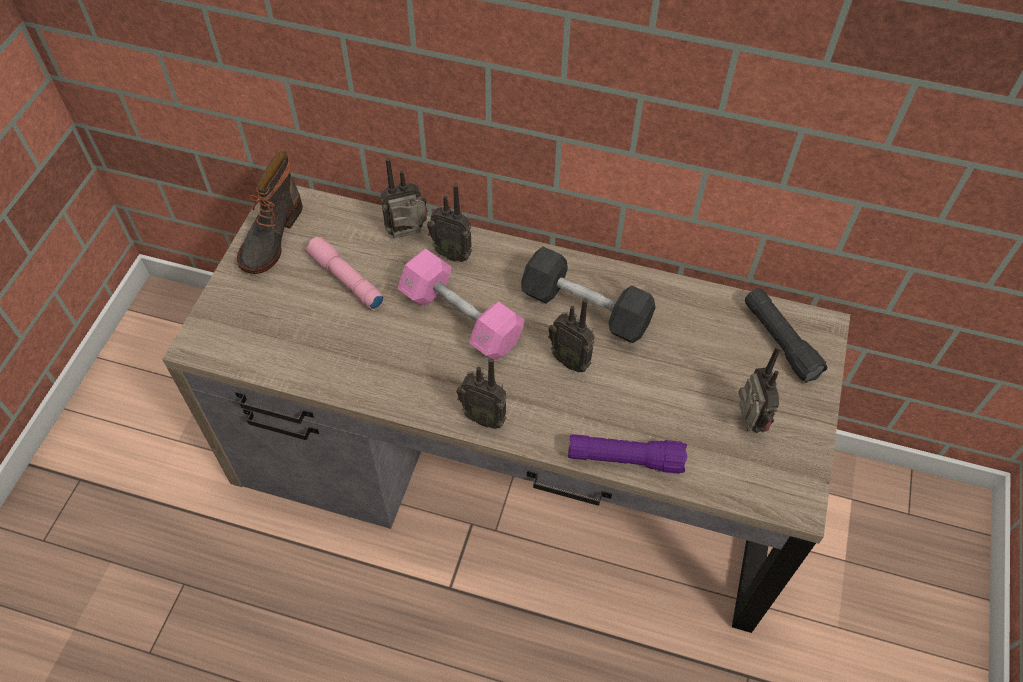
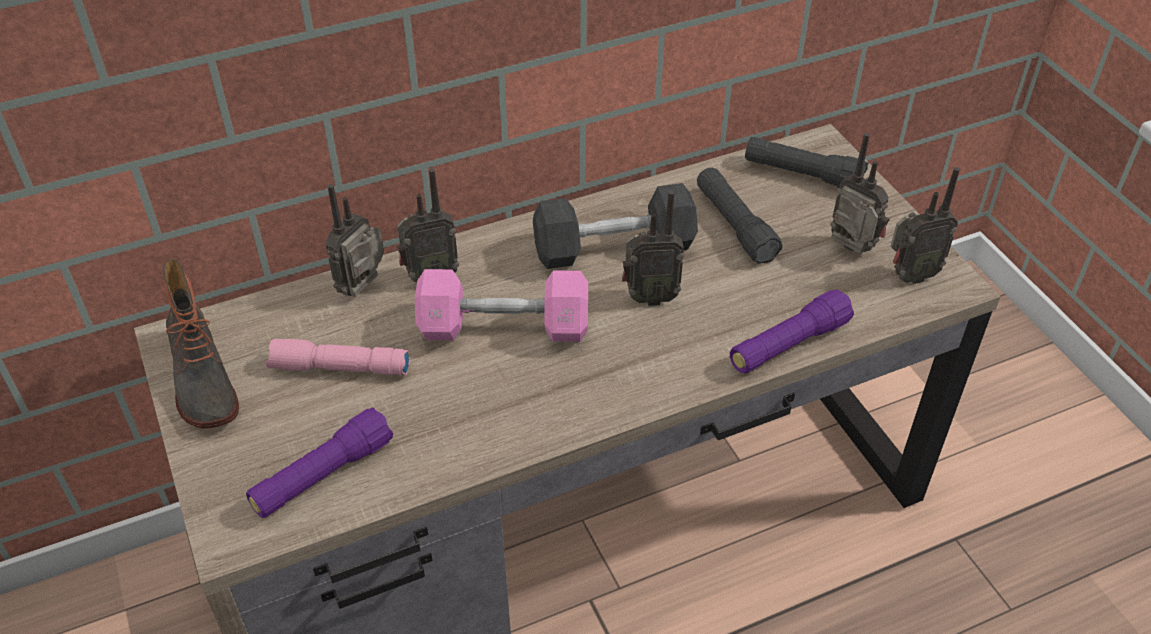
camera: 40 degrees left, 10 degrees down
radio [456,358,507,429] -> radio moved to [891,167,960,284]
none -> purple flashlight [246,407,393,518]
none -> black flashlight [697,167,782,264]

